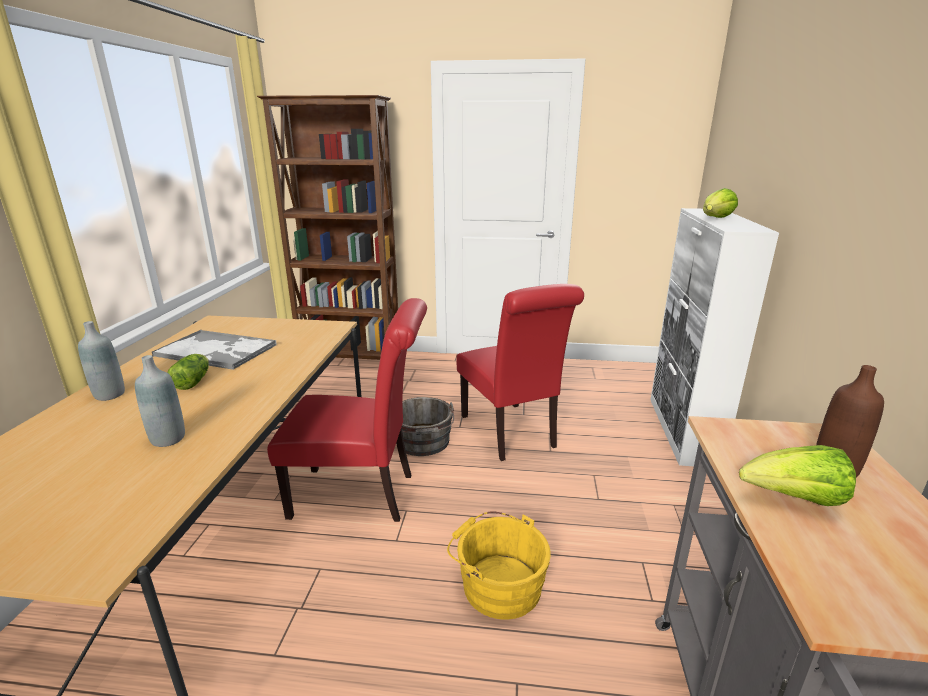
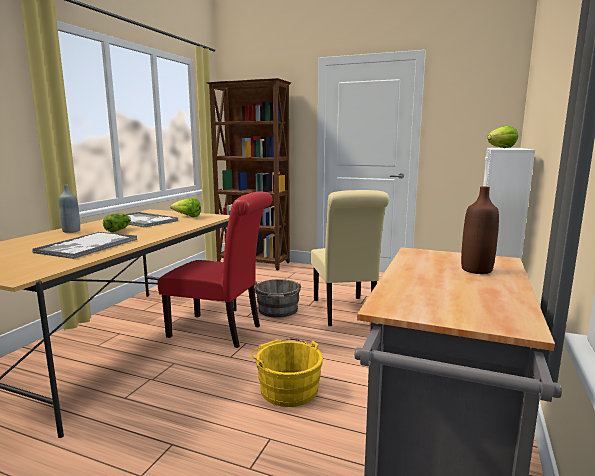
camera: 15 degrees right, 10 degrees down
grey bottle [135,355,185,447] -> tray [32,232,137,259]
red chair [456,284,584,461] -> beige chair [311,190,389,326]
lettuce [739,445,856,506] -> lettuce moved to [170,198,201,217]

